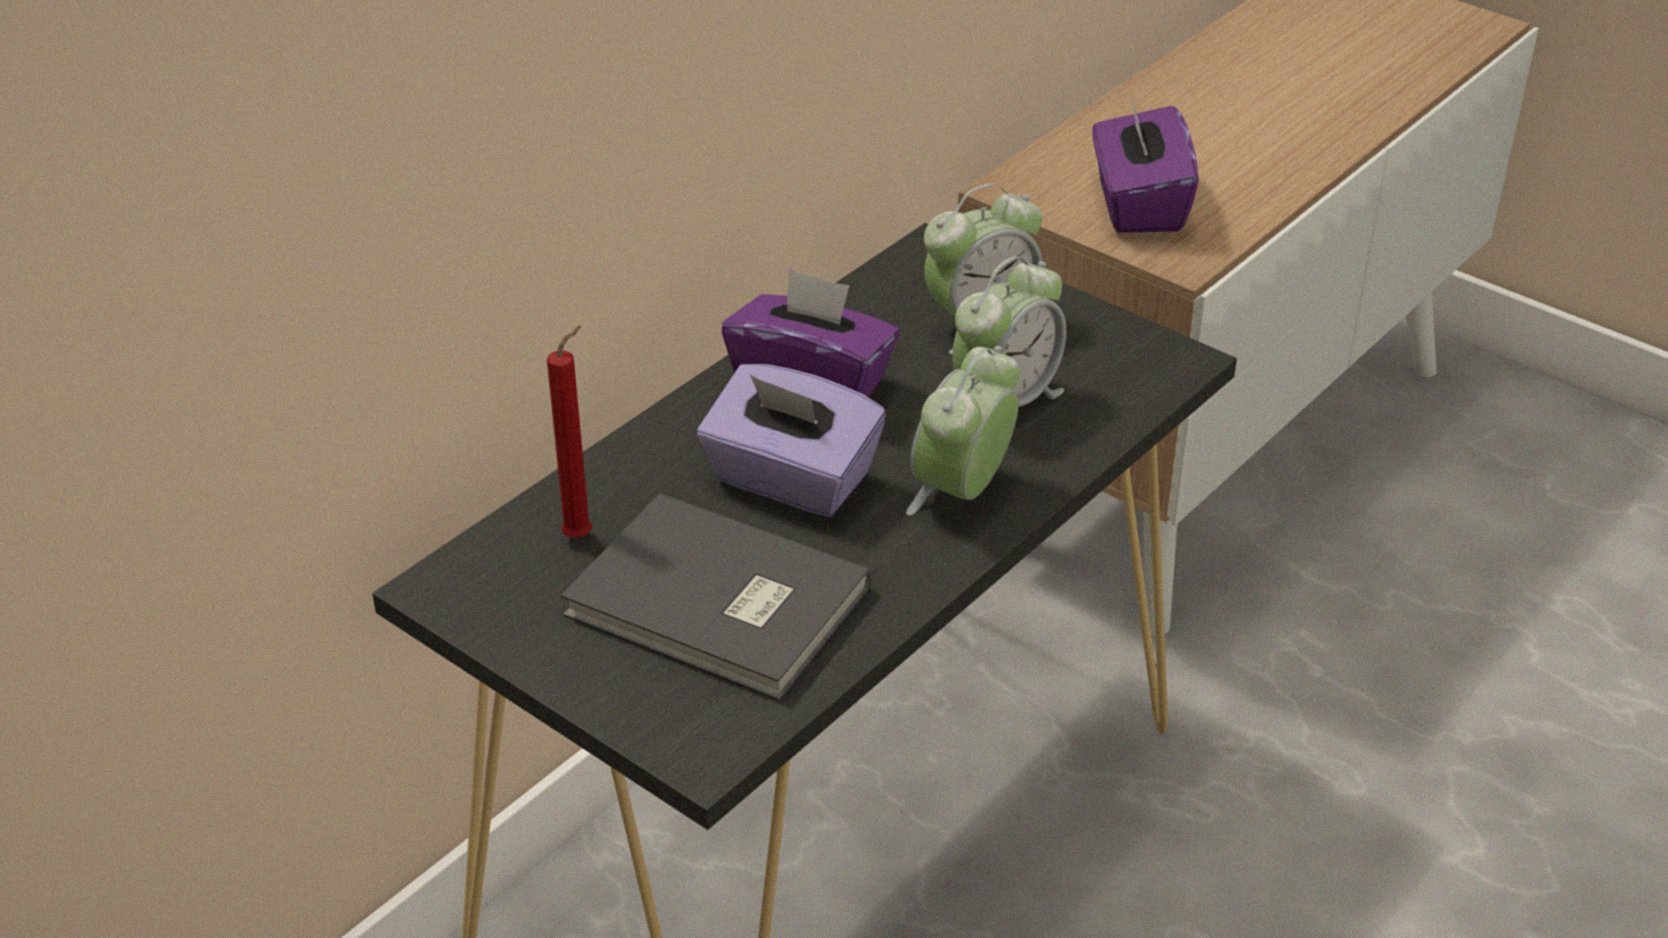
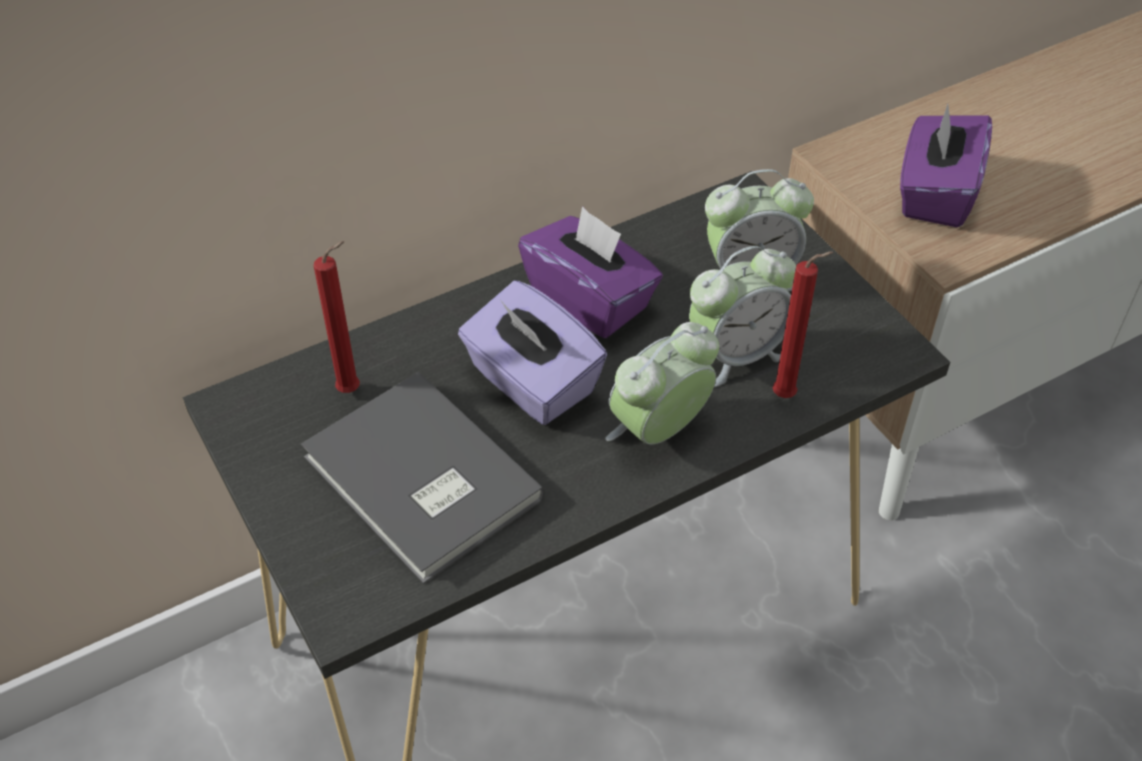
camera: 20 degrees right, 10 degrees up
none -> red candle [773,251,834,398]

